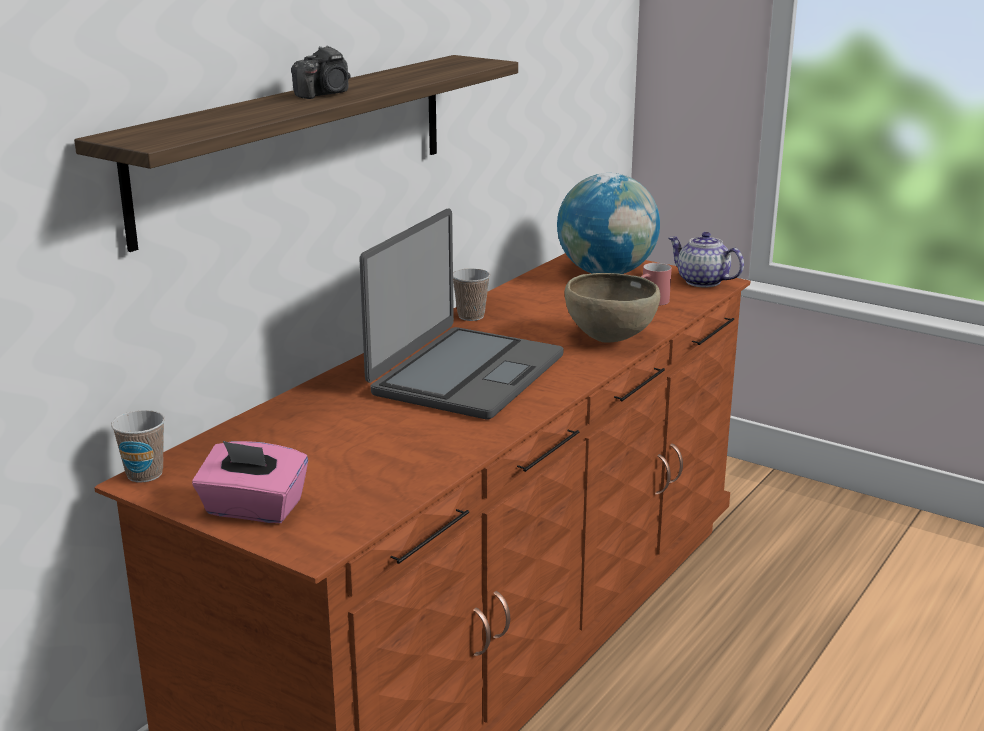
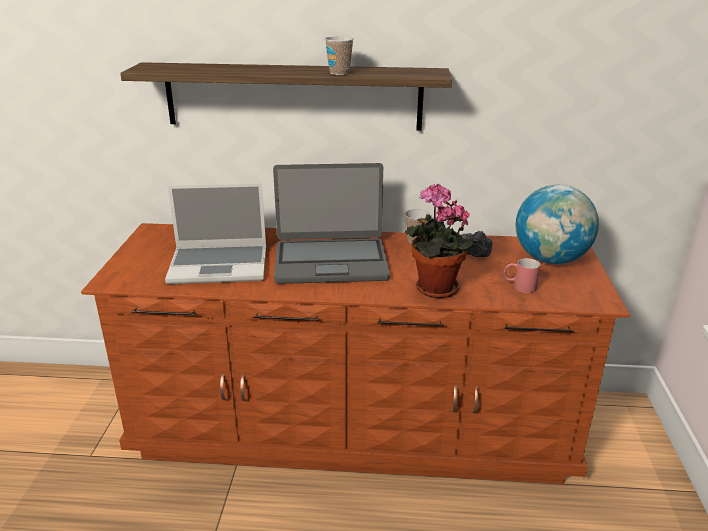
camera: 60 degrees right, 5 degrees up
cup [111,410,165,482] -> cup moved to [325,36,354,75]
pink tissue box [192,441,308,523] -> none
camera [291,46,351,99] -> camera moved to [461,230,492,257]
brown bowl [564,273,660,343] -> potted plant [405,184,475,298]
teapot [668,232,744,287] -> none
none -> laptop [165,183,266,284]

